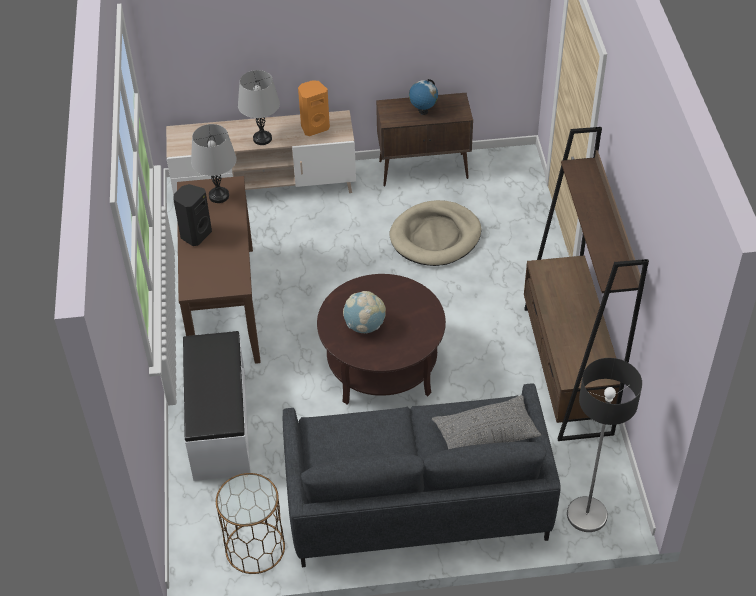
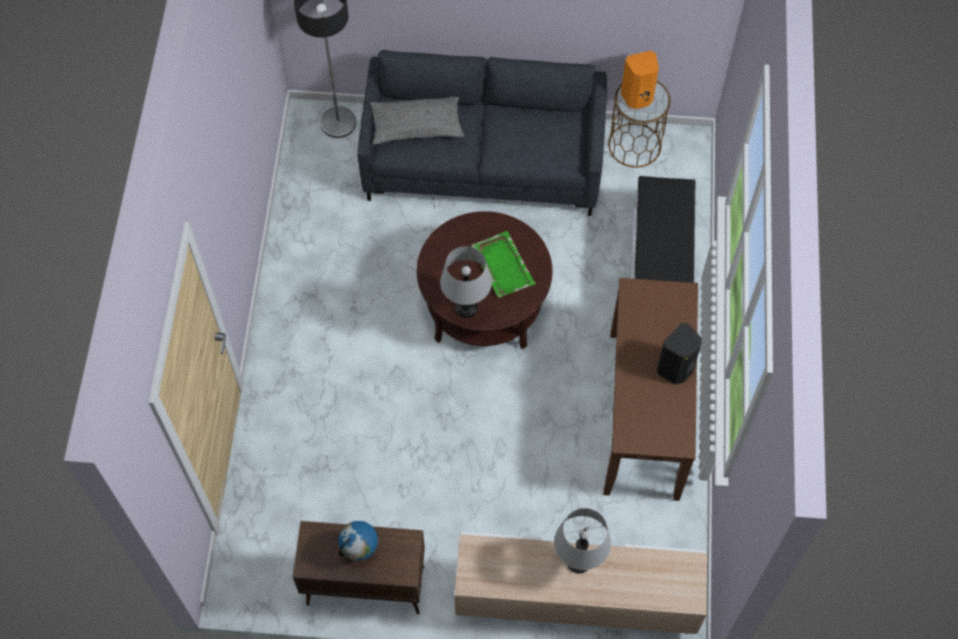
camera: 170 degrees left, 15 degrees up
grey table lamp [191,124,237,203] -> grey table lamp moved to [440,246,492,318]
orange speaker [298,80,330,136] -> orange speaker moved to [621,51,659,109]
globe [343,291,386,333] -> green tray [471,231,536,298]
beige dog bed [389,200,481,266] -> none
brown bookcase [524,127,649,441] -> none

